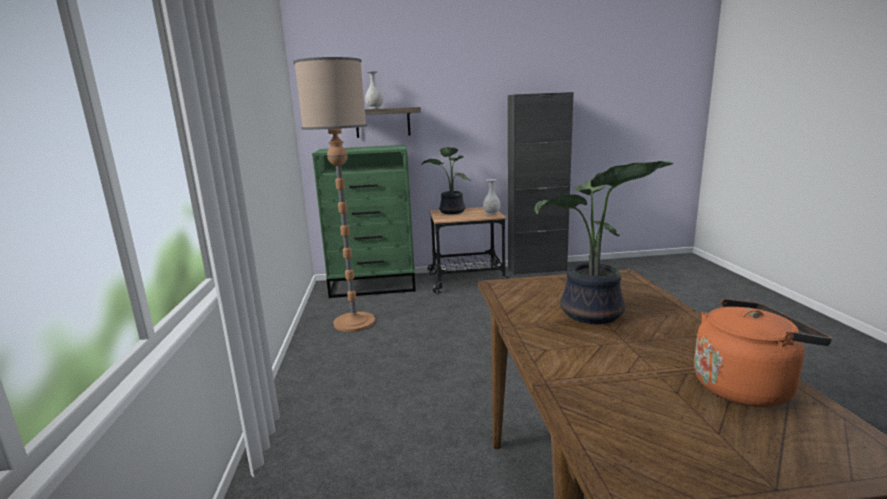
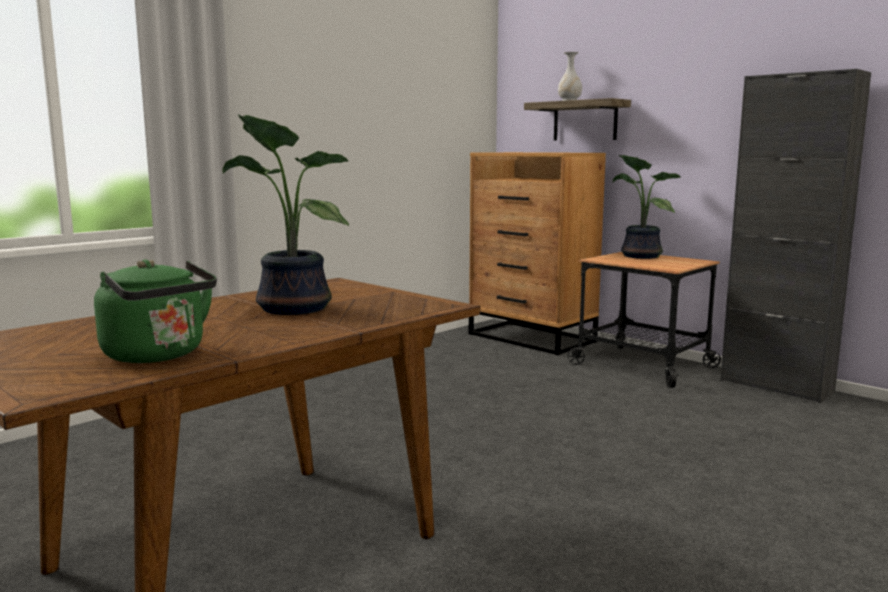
camera: 50 degrees right, 5 degrees down
floor lamp [294,57,375,332] -> none
green dresser [312,145,416,298] -> brown dresser [469,152,606,355]
white vase [483,179,500,215] -> none
orange kettle [694,299,832,407] -> green kettle [94,259,217,363]

